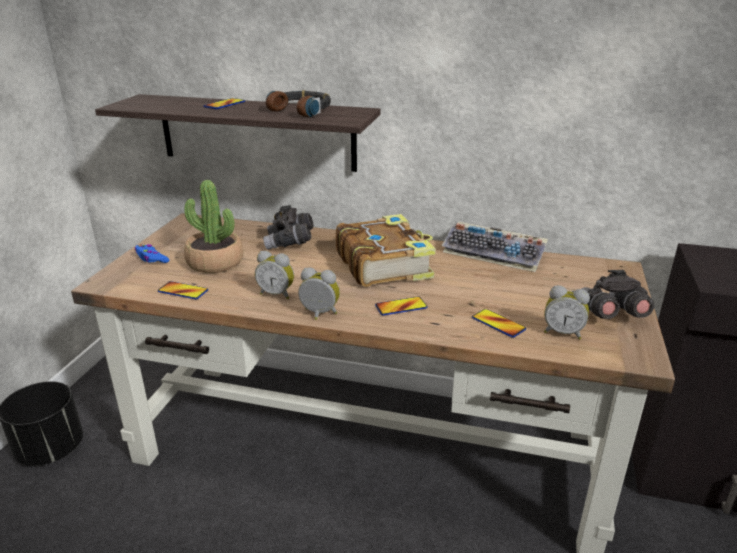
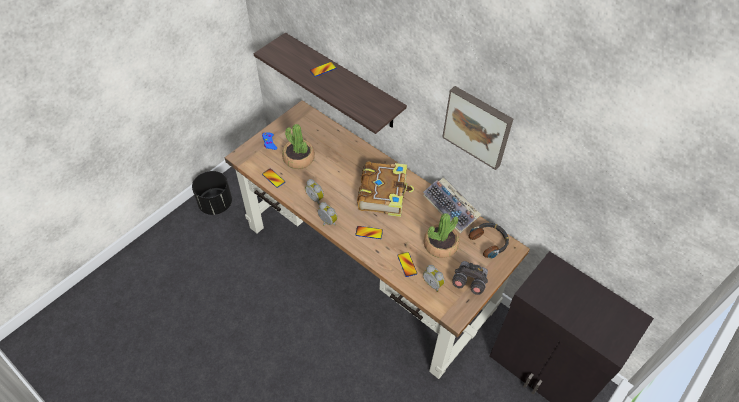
camera: 25 degrees right, 25 degrees up
grey binoculars [263,205,314,250] -> none
headphones [266,90,331,117] -> headphones moved to [469,223,509,258]
none -> potted plant [424,213,460,258]
none -> picture [442,86,513,170]

